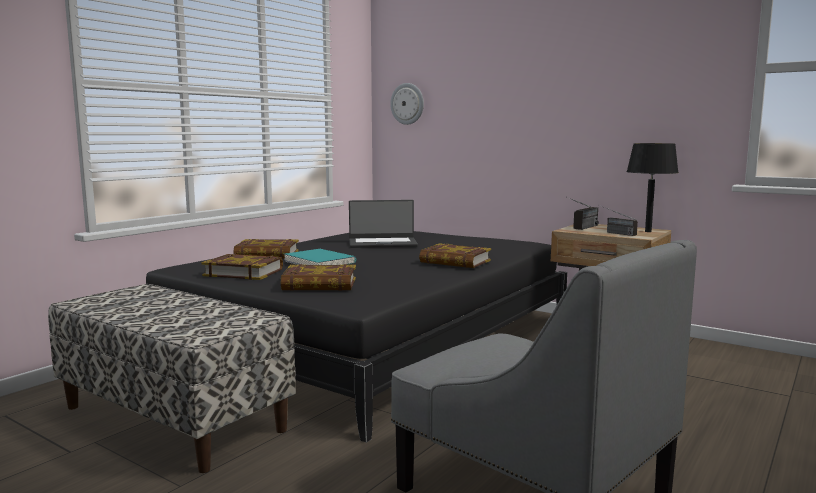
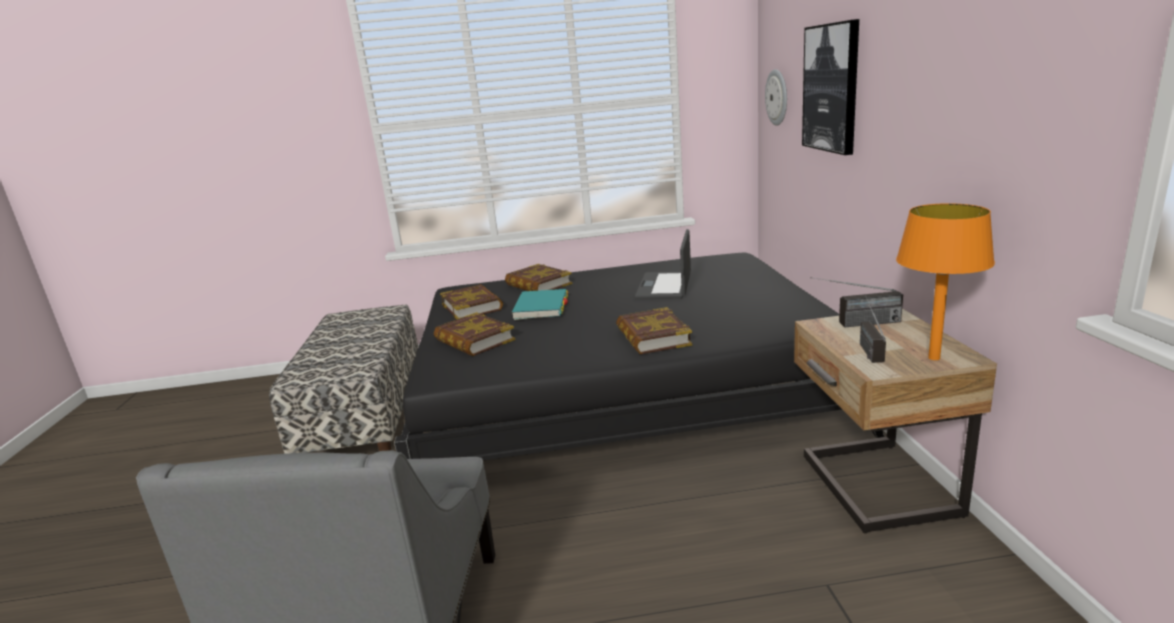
camera: 50 degrees right, 10 degrees up
laptop [349,200,418,248] -> laptop turned 60 degrees clockwise [634,229,691,299]
black table lamp [627,143,679,232] -> orange table lamp [896,203,995,360]
none -> picture [802,19,859,155]

